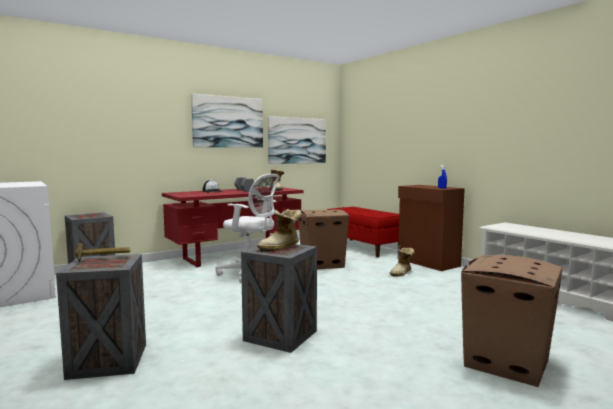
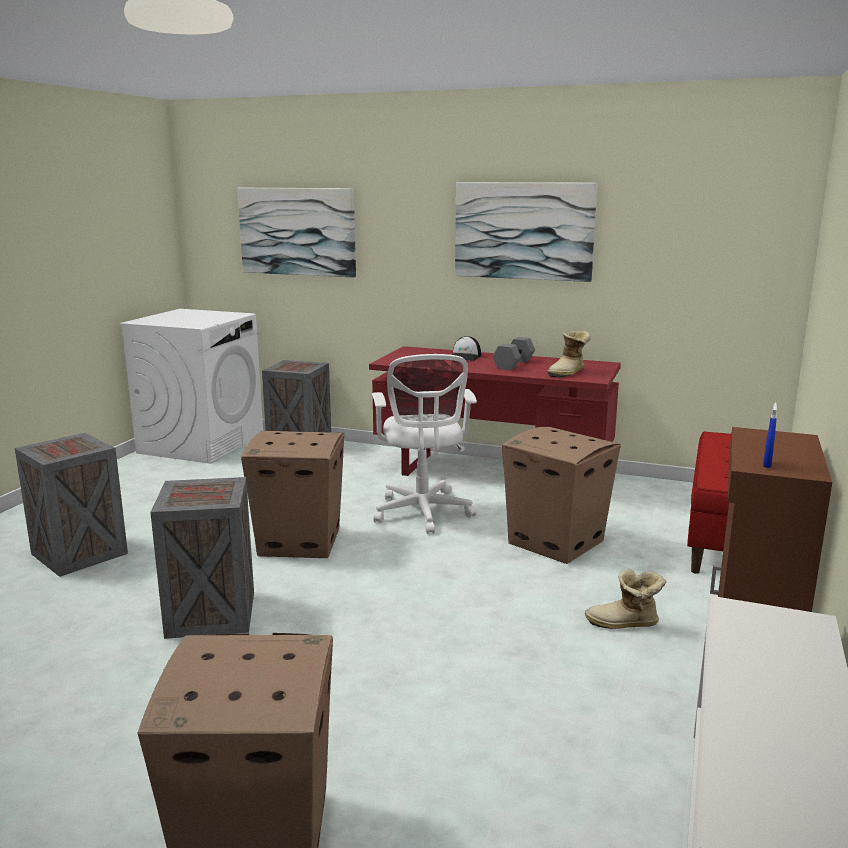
camera: 55 degrees right, 10 degrees up
hammer [74,243,130,262] -> none
boot [257,209,302,251] -> none
picture [268,116,326,164] -> picture moved to [237,188,356,278]
none -> cardboard box [241,431,344,558]

